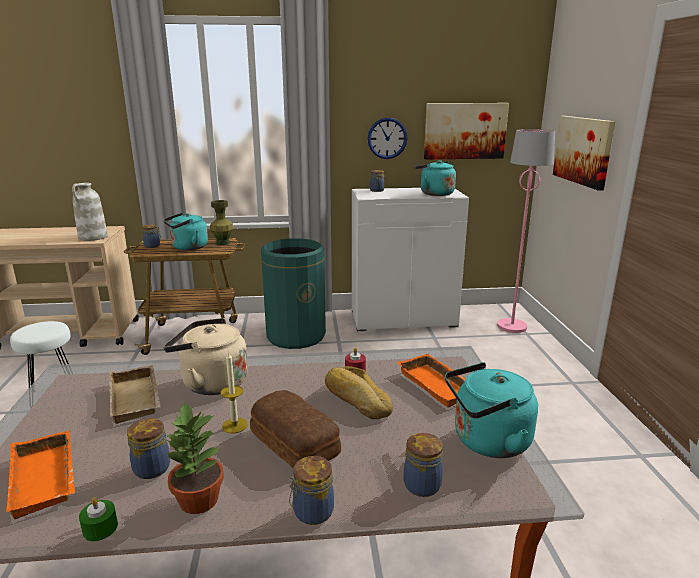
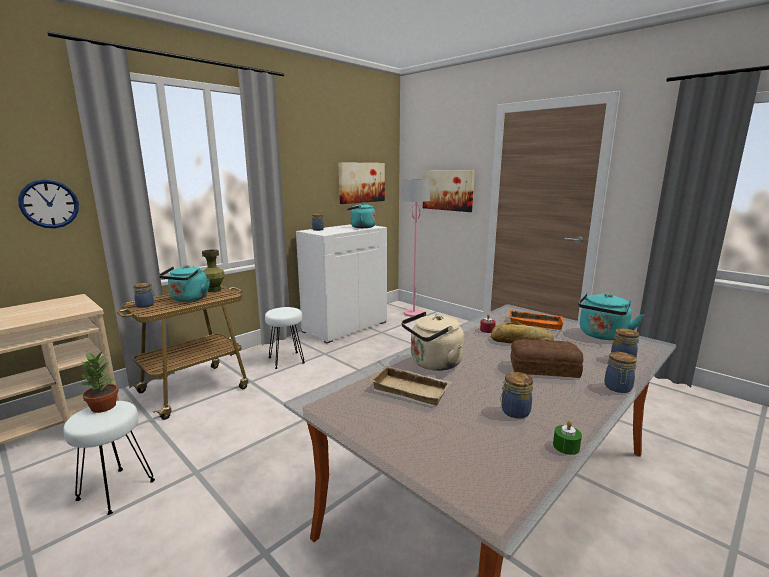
camera: 40 degrees left, 5 degrees down
orange tray [6,430,75,519] -> none
white vase [72,183,108,241] -> none
potted plant [166,402,224,514] -> potted plant moved to [80,351,119,413]
candle [221,351,248,433] -> none
green trash can [261,238,326,349] -> white stool [265,307,305,369]
wall clock [368,118,407,159] -> wall clock moved to [18,179,79,228]

